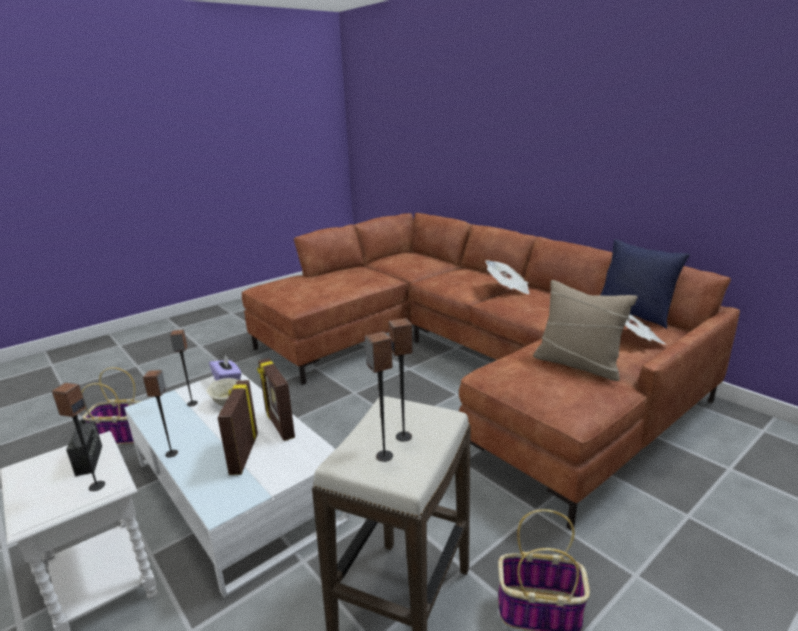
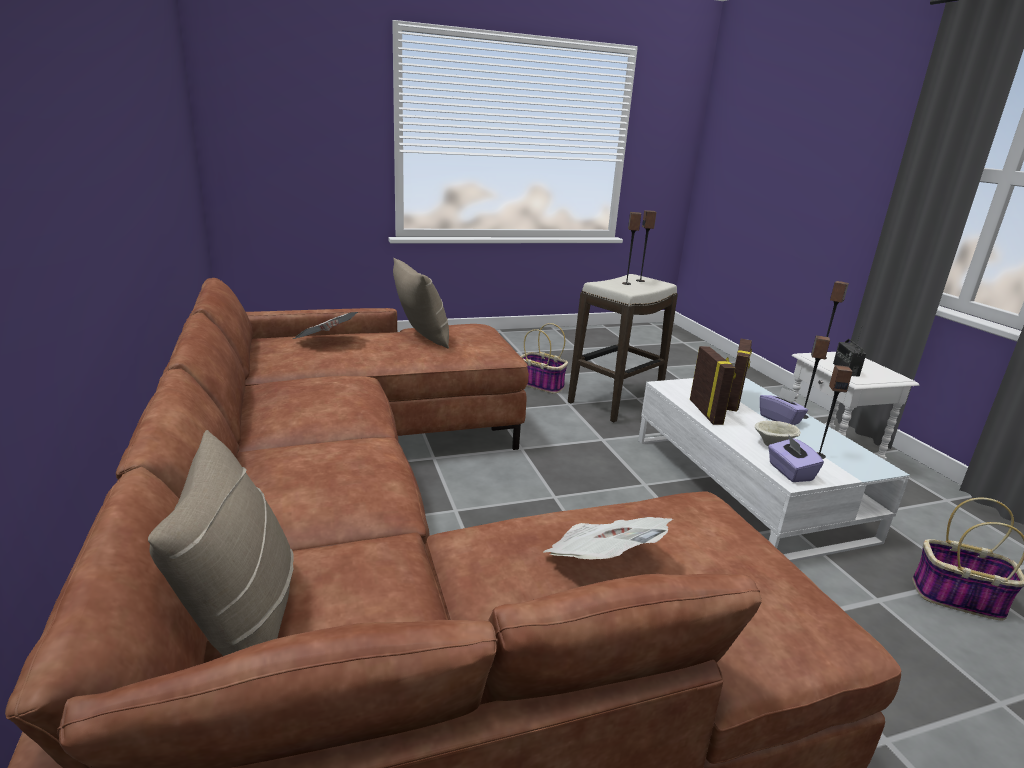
camera: 160 degrees left, 0 degrees up
newspaper [485,260,529,294] -> newspaper moved to [544,517,673,560]
blue pillow [600,239,690,329] -> none
none -> beige pillow [148,430,294,656]
none -> purple tissue box [760,387,808,425]

